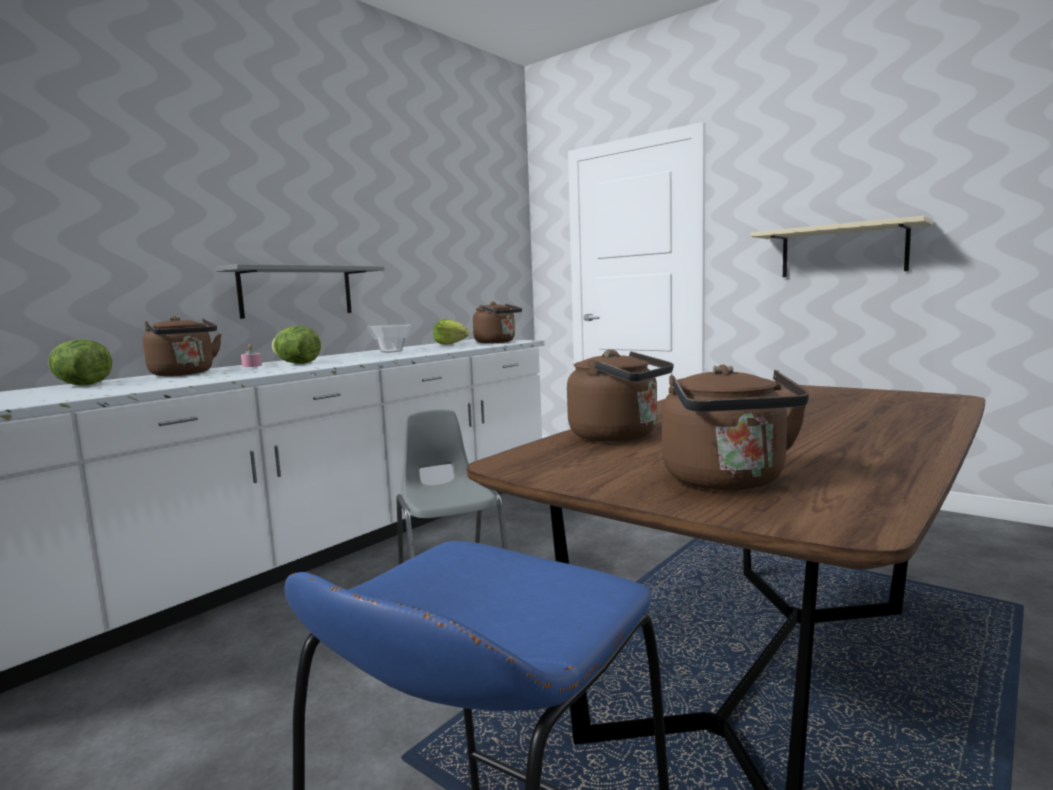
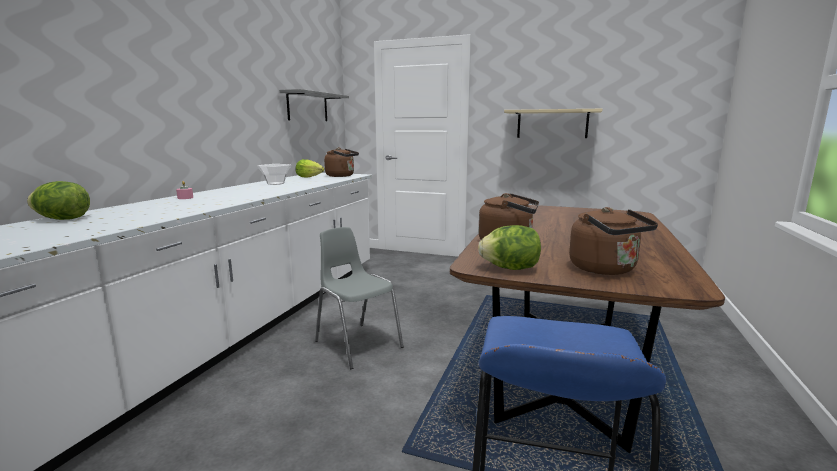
camera: 20 degrees left, 5 degrees up
brown kettle [143,316,222,376] -> none
grey shelf [215,264,385,319] -> grey shelf moved to [279,89,349,121]
lettuce [272,326,321,364] -> lettuce moved to [478,225,541,270]

